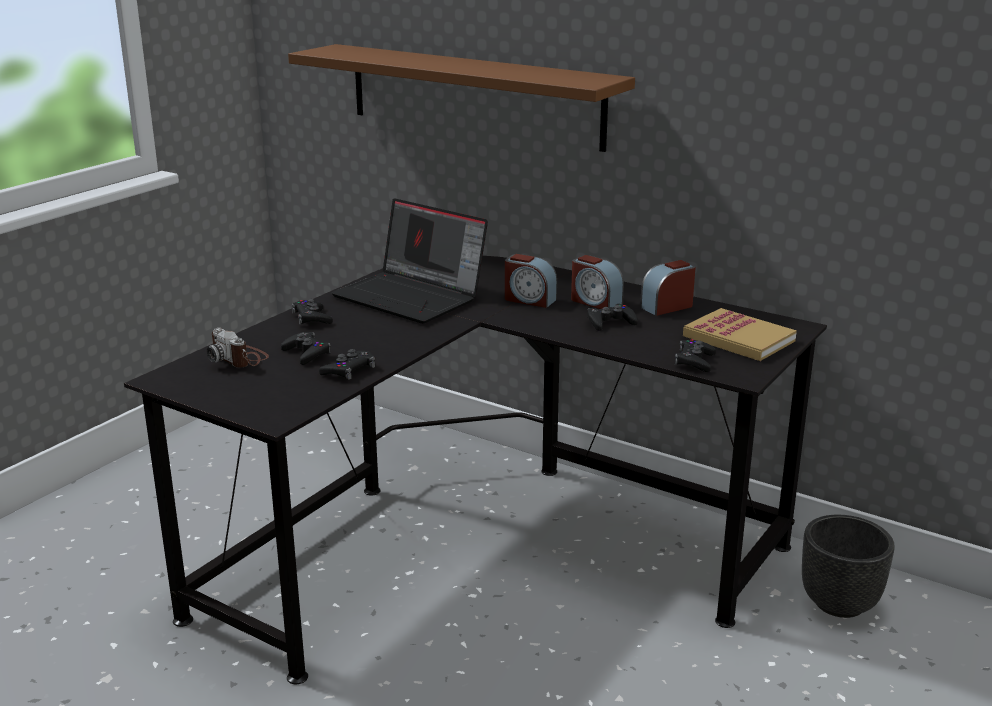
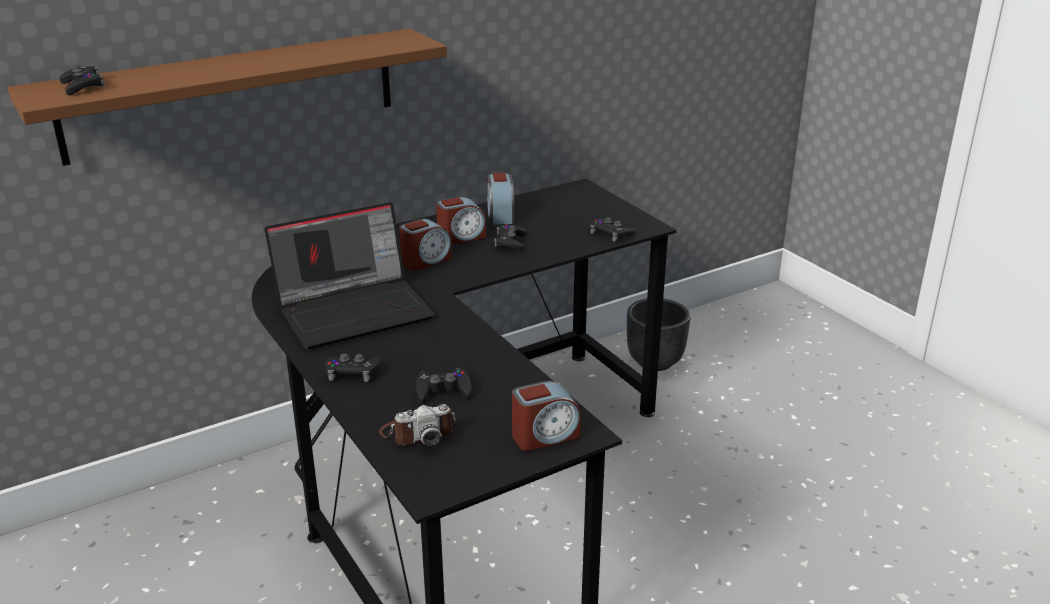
camera: 65 degrees left, 5 degrees up
black game controller [319,349,375,380] -> black game controller moved to [60,65,105,95]
book [683,308,797,361] -> none
none -> alarm clock [512,381,581,451]

